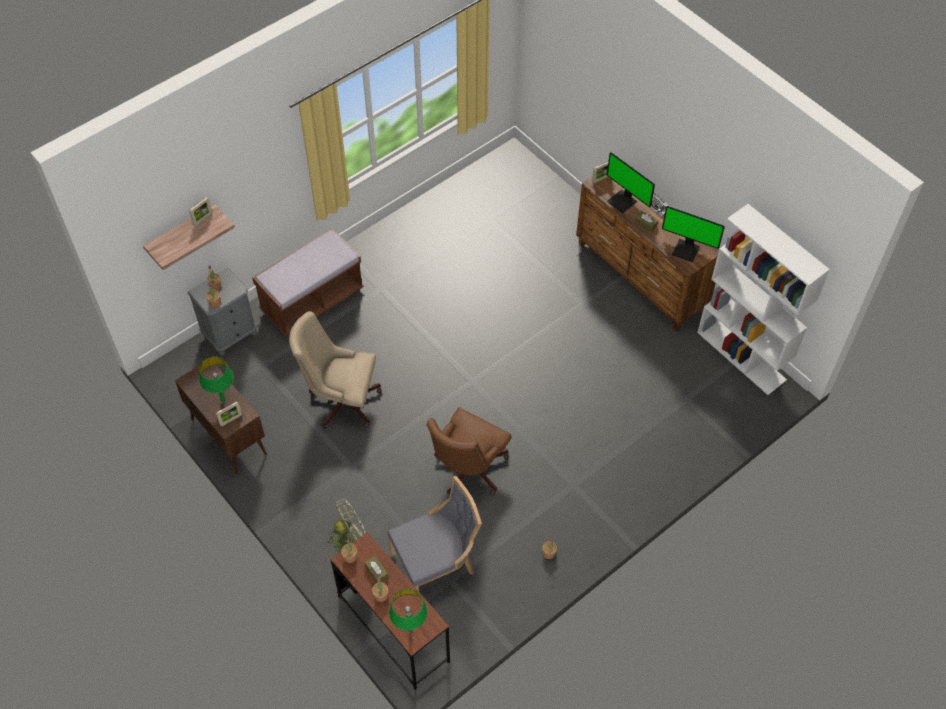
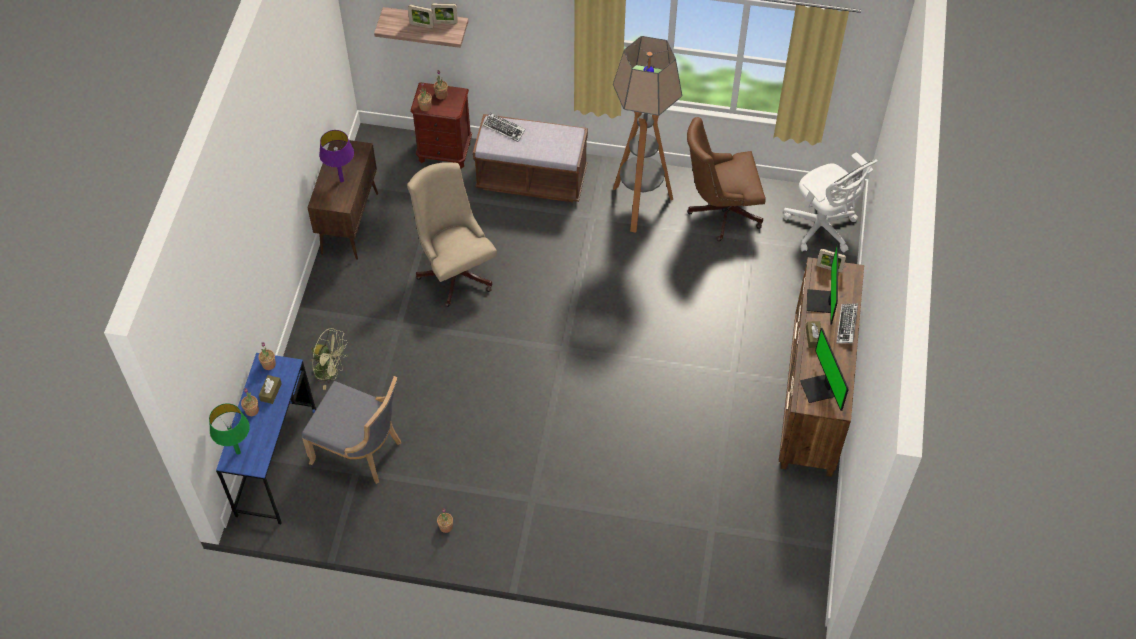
camera: 50 degrees right, 0 degrees up
grey nightstand [188,268,257,356] -> brown nightstand [410,82,472,168]
green table lamp [199,357,234,402] -> purple table lamp [319,130,354,182]
picture frame [216,401,242,426] -> picture frame moved to [408,5,434,28]
brown desk [330,532,450,690] -> blue desk [216,353,316,524]
brown office chair [427,407,512,495] -> brown office chair moved to [687,117,766,241]
white bookcase [697,204,830,395] -> none
none -> keyboard [483,113,525,142]
none -> floor lamp [613,36,682,233]
none -> white office chair [783,152,877,252]

